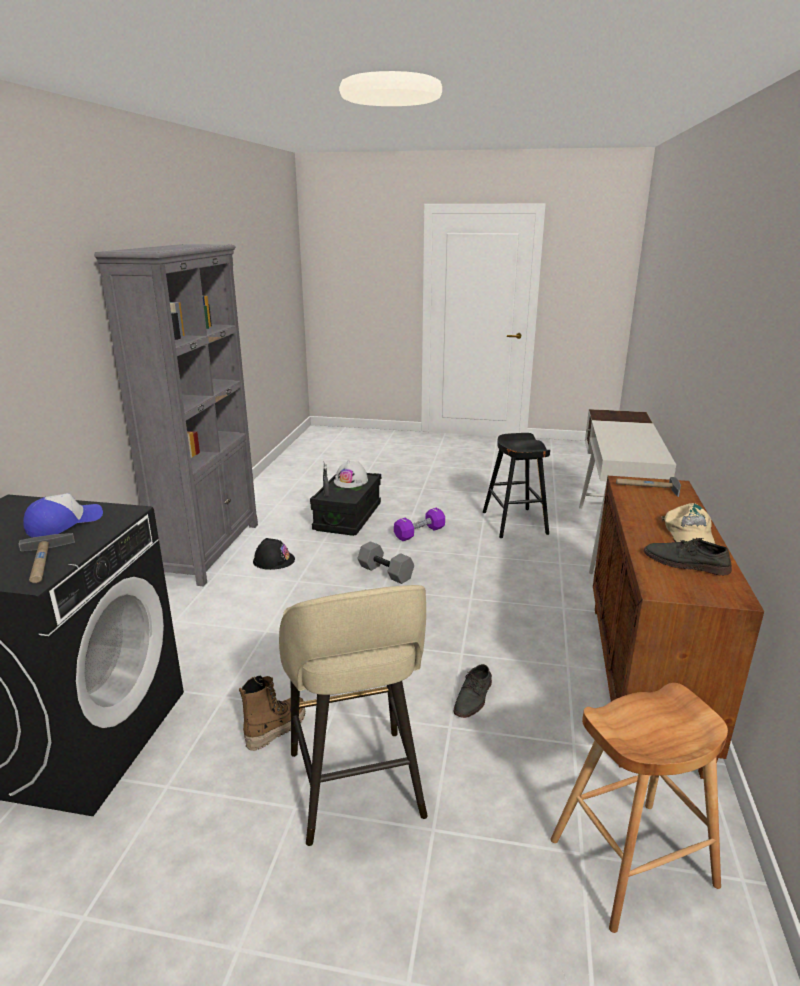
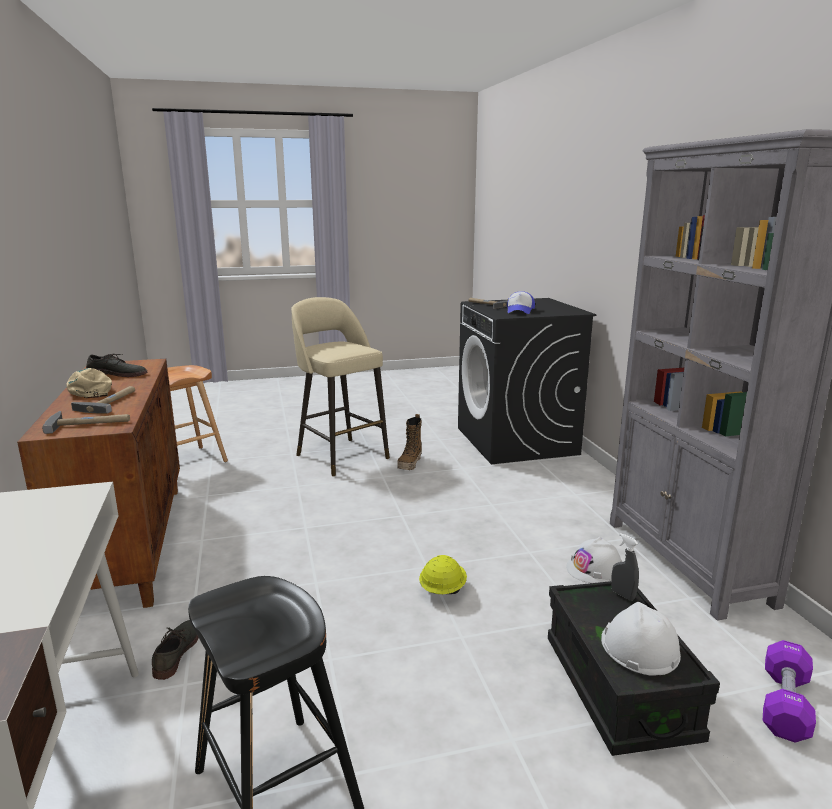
camera: 155 degrees right, 5 degrees down
black hard hat [253,538,295,570] -> white hard hat [566,537,622,583]
grey dumbbell [357,541,414,584] -> yellow hard hat [419,555,467,594]
purple dumbbell [394,508,445,541] -> purple dumbbell moved to [763,640,816,743]
grey shoe [453,664,492,718] -> grey shoe moved to [152,620,199,680]
none -> hammer [71,386,135,414]

